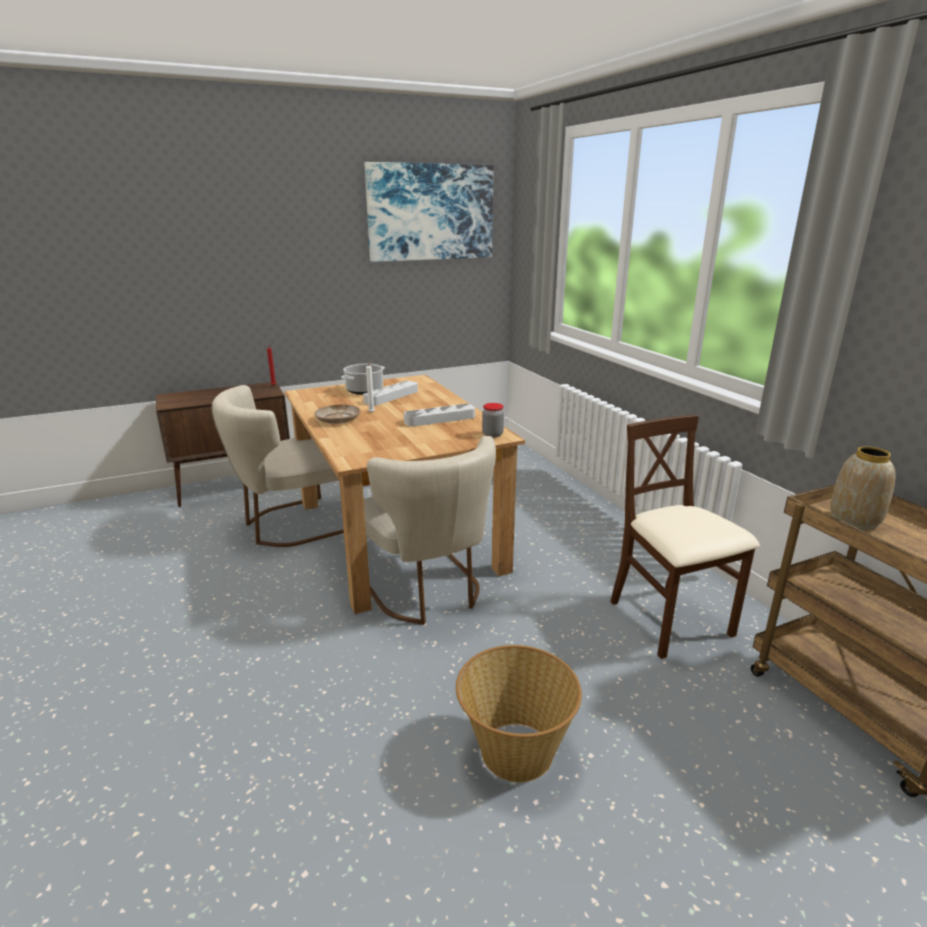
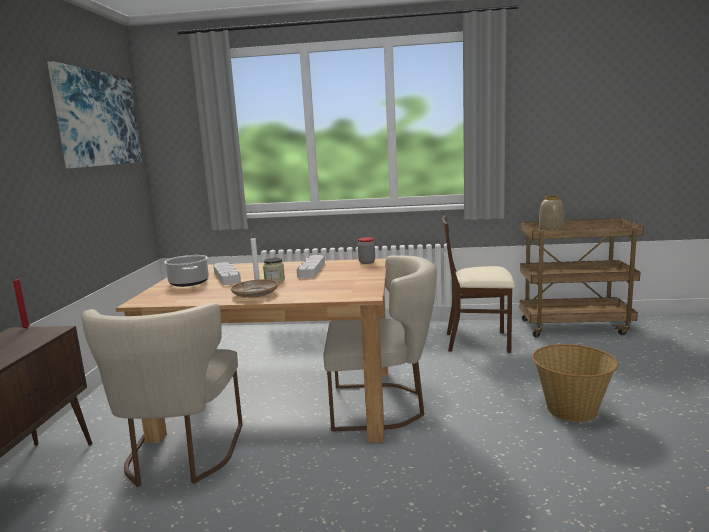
camera: 60 degrees left, 10 degrees down
none -> jar [263,258,285,283]

